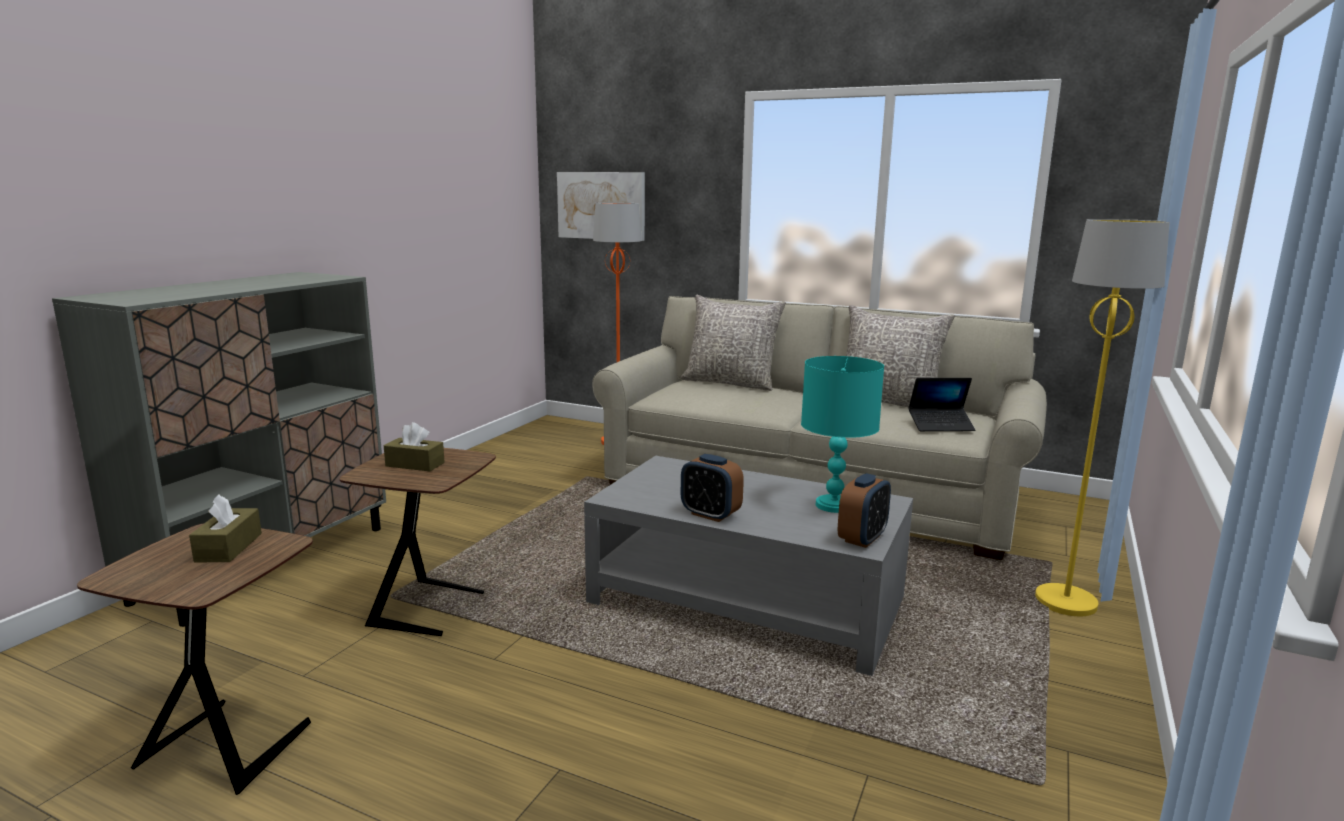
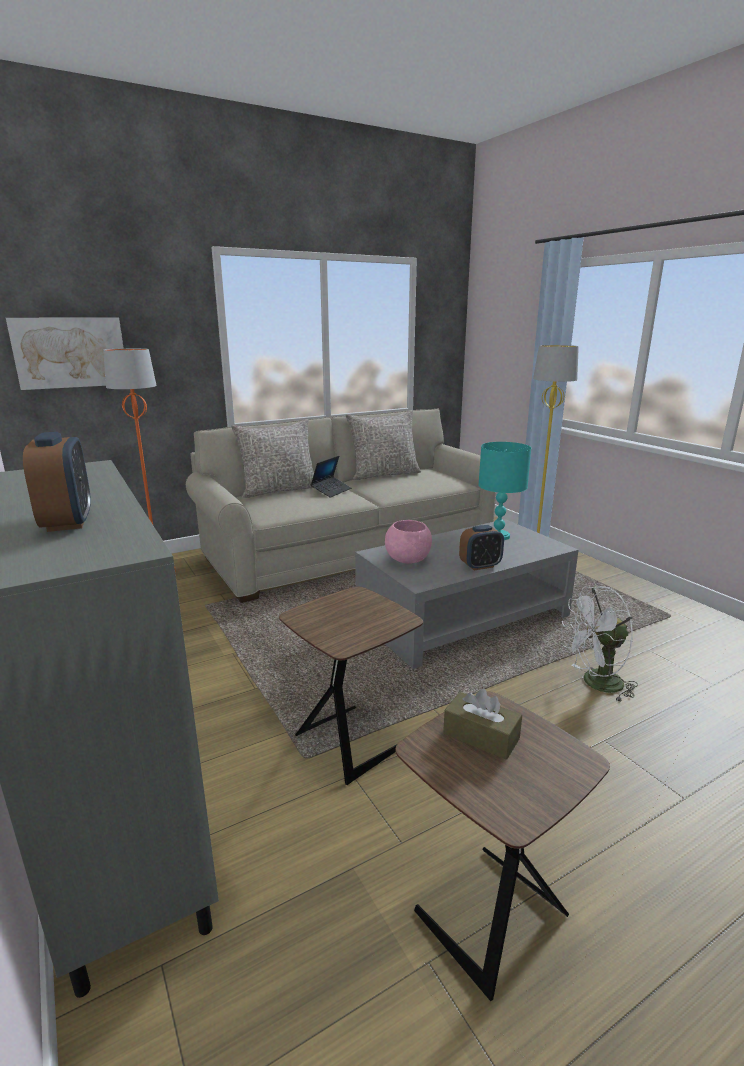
camera: 55 degrees left, 5 degrees up
brown tissue box [384,422,445,471] -> none
alarm clock [838,473,891,548] -> alarm clock moved to [23,432,91,532]
laptop [908,378,975,431] -> laptop moved to [310,456,351,498]
none -> pink bowl [385,520,432,564]
none -> white fan [562,586,638,701]

